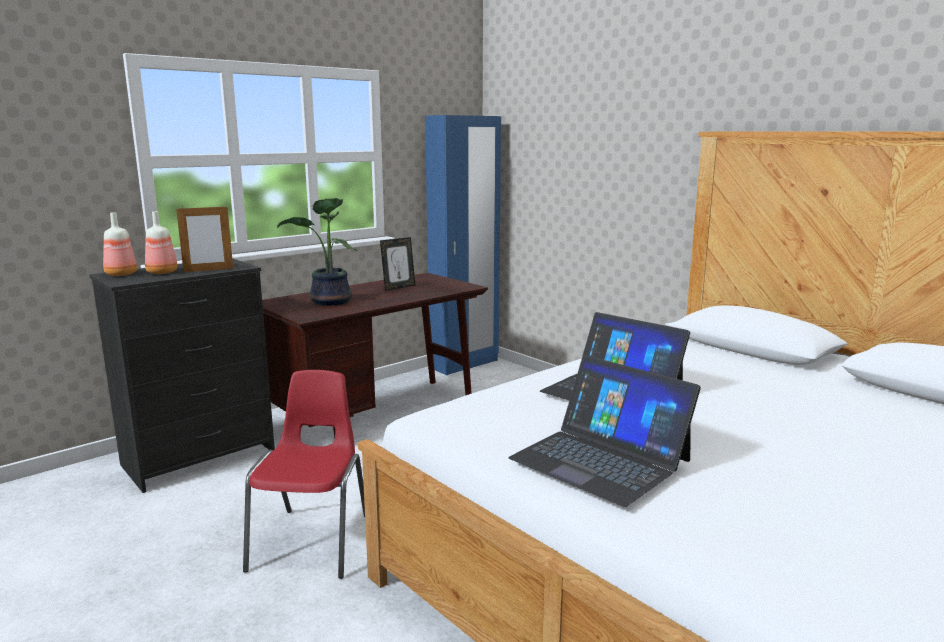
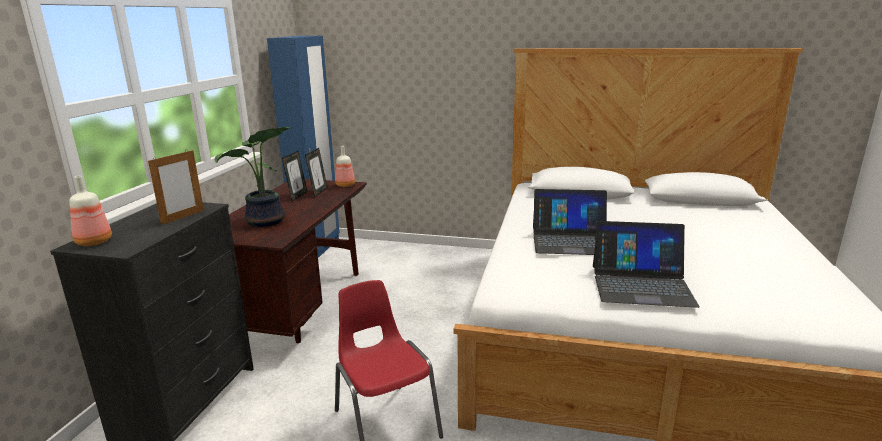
camera: 35 degrees left, 5 degrees up
bottle [145,211,178,274] -> bottle moved to [335,146,355,187]
none -> picture frame [305,148,327,198]

